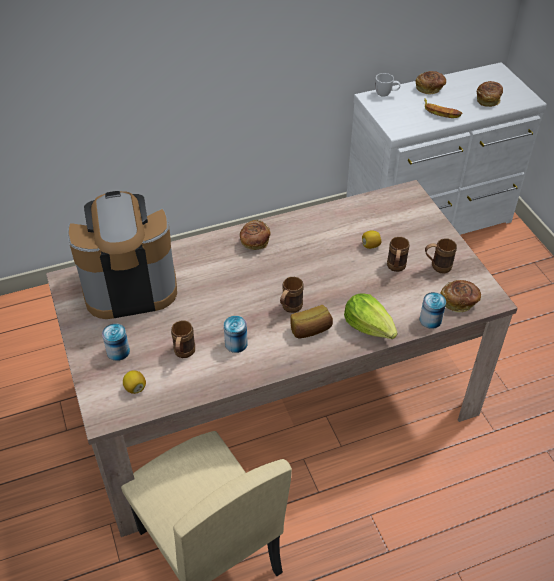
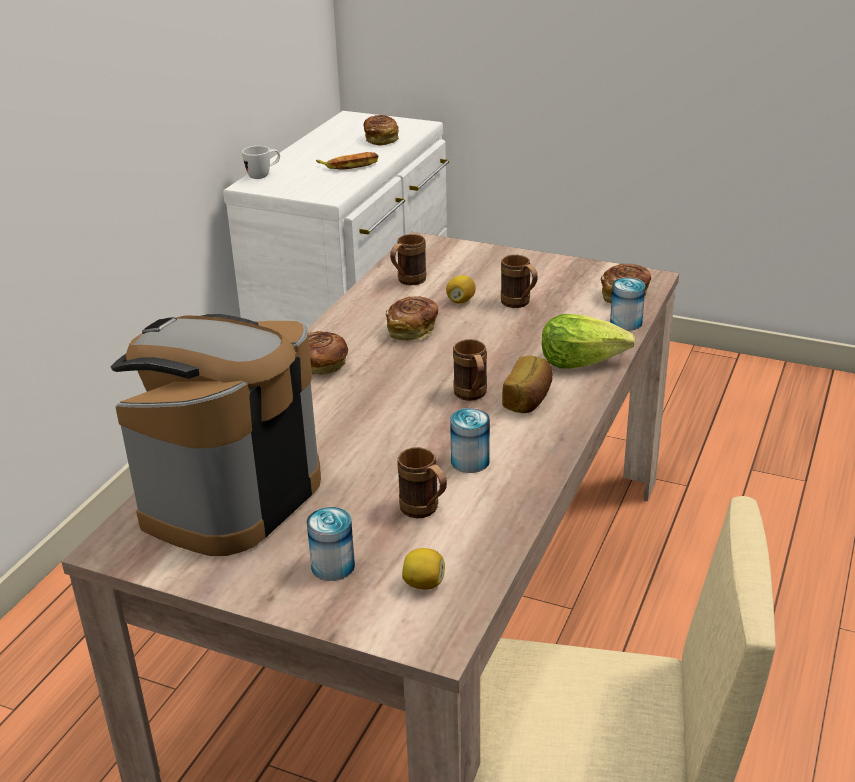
camera: 45 degrees left, 15 degrees down
bread [415,71,446,94] -> bread moved to [386,296,439,341]
brown mug [425,239,457,273] -> brown mug moved to [390,234,426,285]

